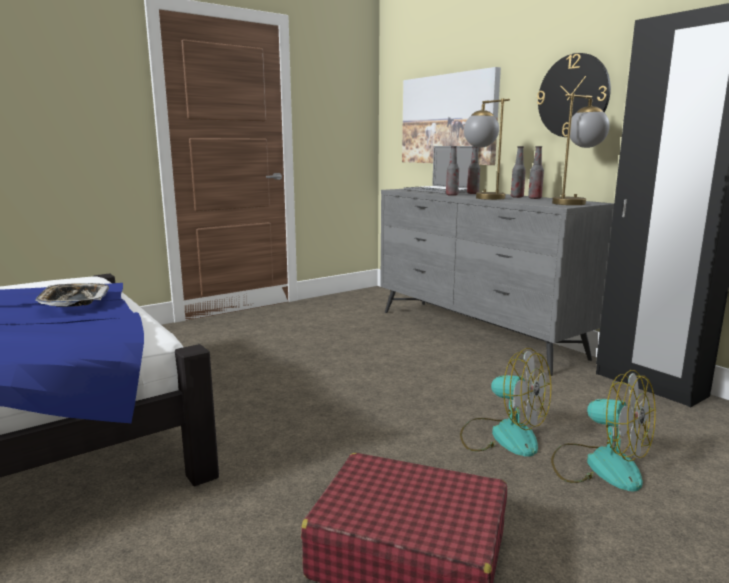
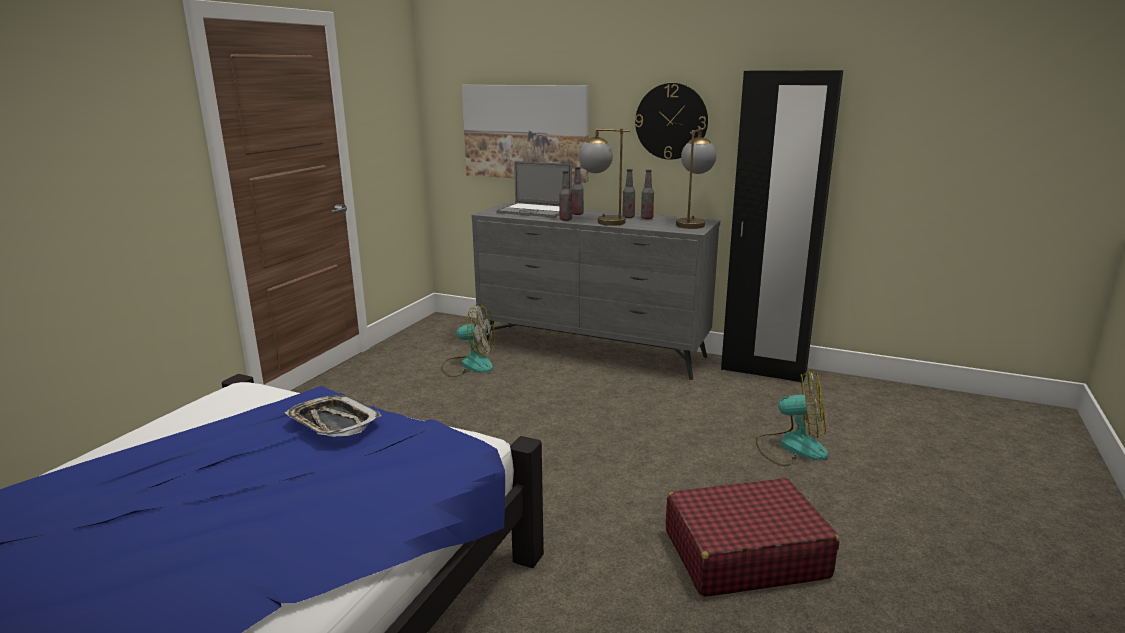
camera: 30 degrees left, 5 degrees up
fan [460,348,551,457] -> fan moved to [441,304,495,377]

